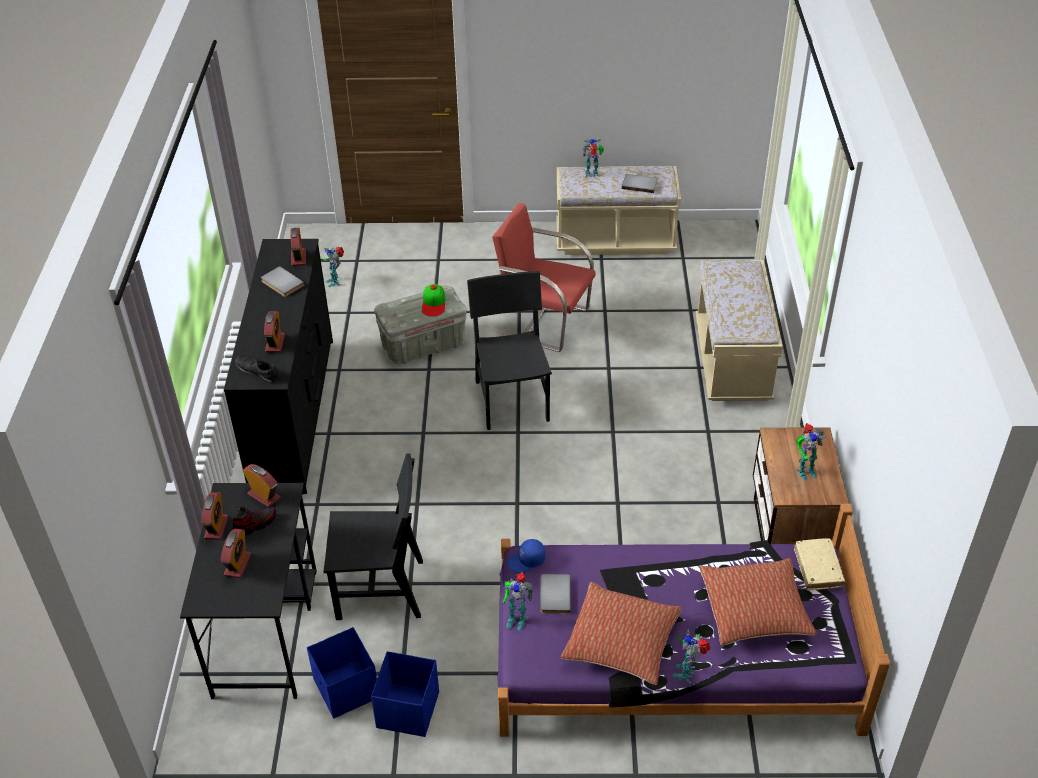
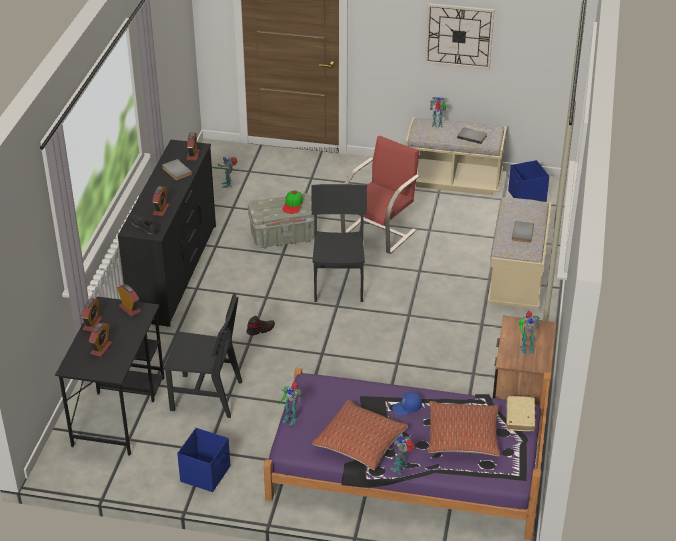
camera: 10 degrees right, 5 degrees down
shoe [233,506,276,536] -> shoe moved to [246,316,275,335]
blue storage box [307,627,377,718] -> blue storage box moved to [508,160,550,202]
red chair [492,203,596,352] -> red chair turned 90 degrees clockwise [340,136,420,254]
blue cap [507,539,546,573] -> blue cap moved to [392,392,422,415]
grey book [540,574,571,614] -> grey book moved to [512,221,534,243]
none -> wall clock [425,3,495,70]

